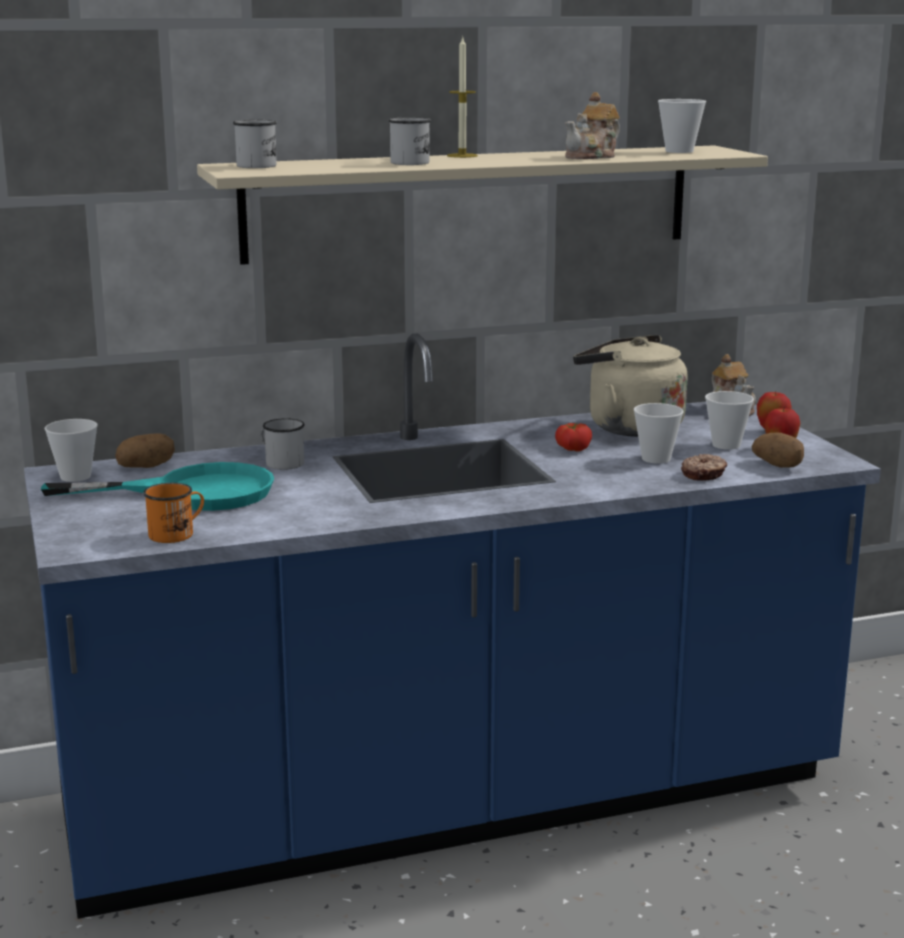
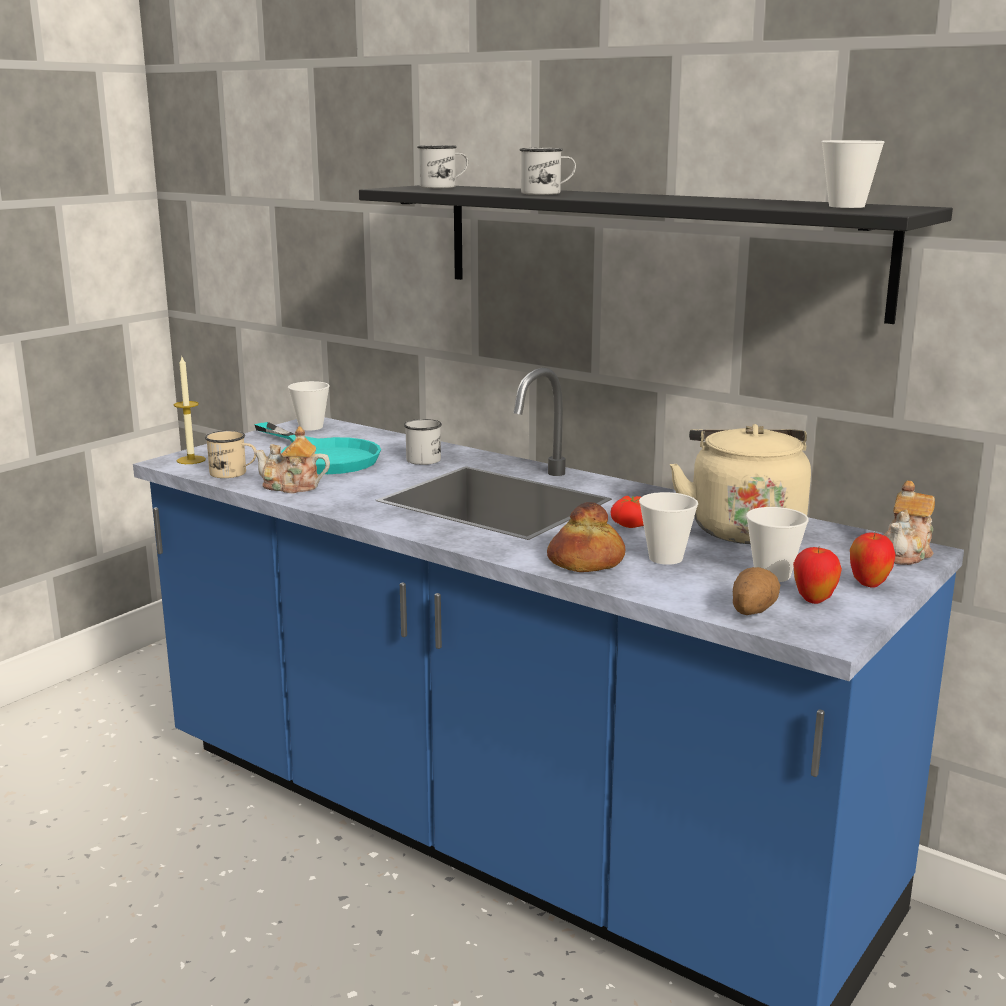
camera: 55 degrees right, 0 degrees up
potato [115,433,175,468] -> none
orange mug [143,483,204,543] -> beige mug [205,431,256,478]
beige shelf [197,145,768,265] -> black shelf [359,185,953,324]
candle [447,37,478,158] -> candle moved to [174,357,206,464]
teapot [565,92,620,159] -> teapot moved to [254,426,330,493]
donut [681,454,727,481] -> none
none -> bread [547,502,625,572]

